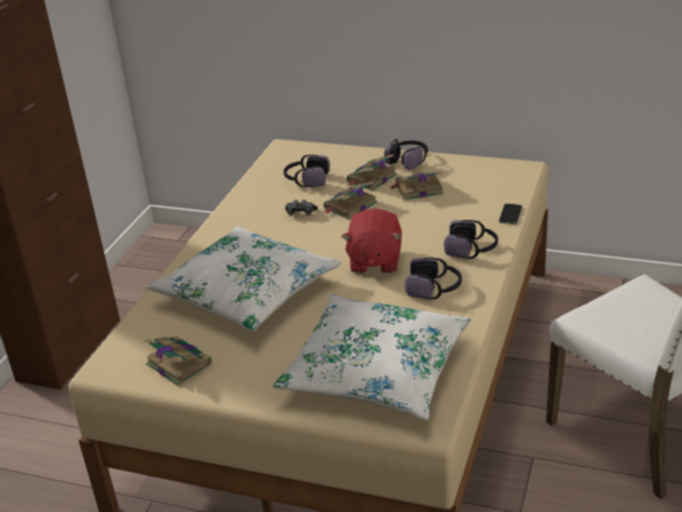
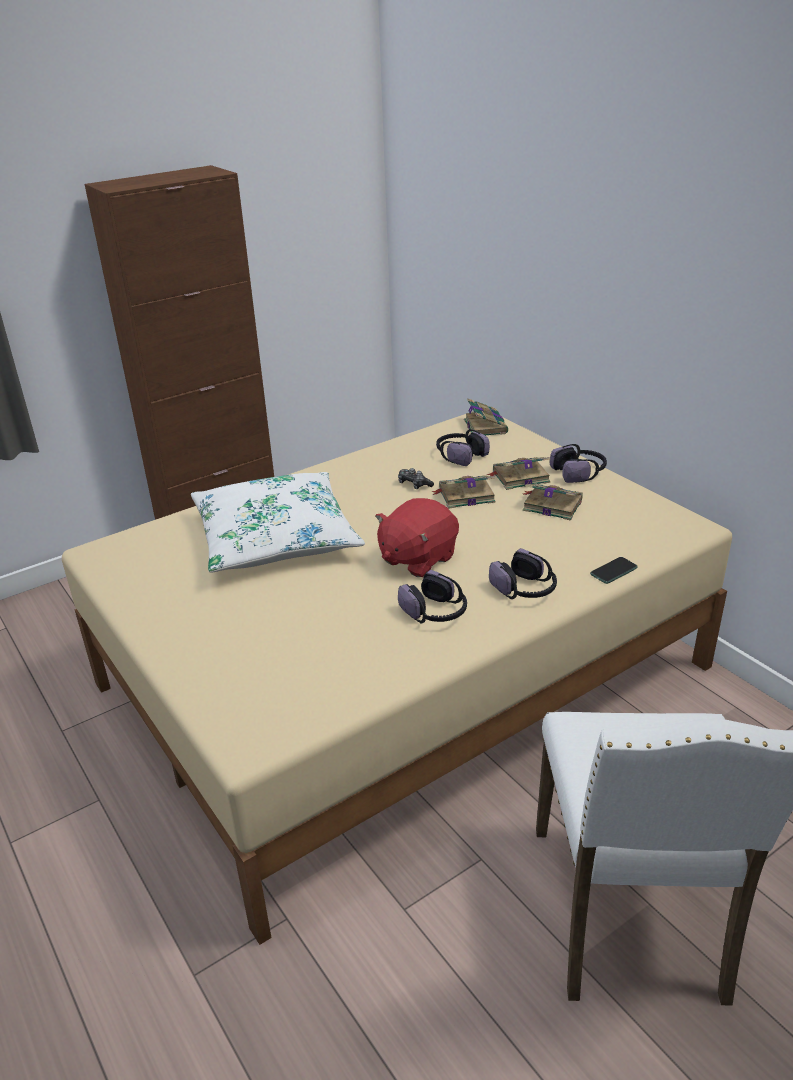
camera: 35 degrees right, 0 degrees up
book [145,336,212,386] -> book moved to [464,398,508,435]
white pillow [273,294,470,420] -> none

